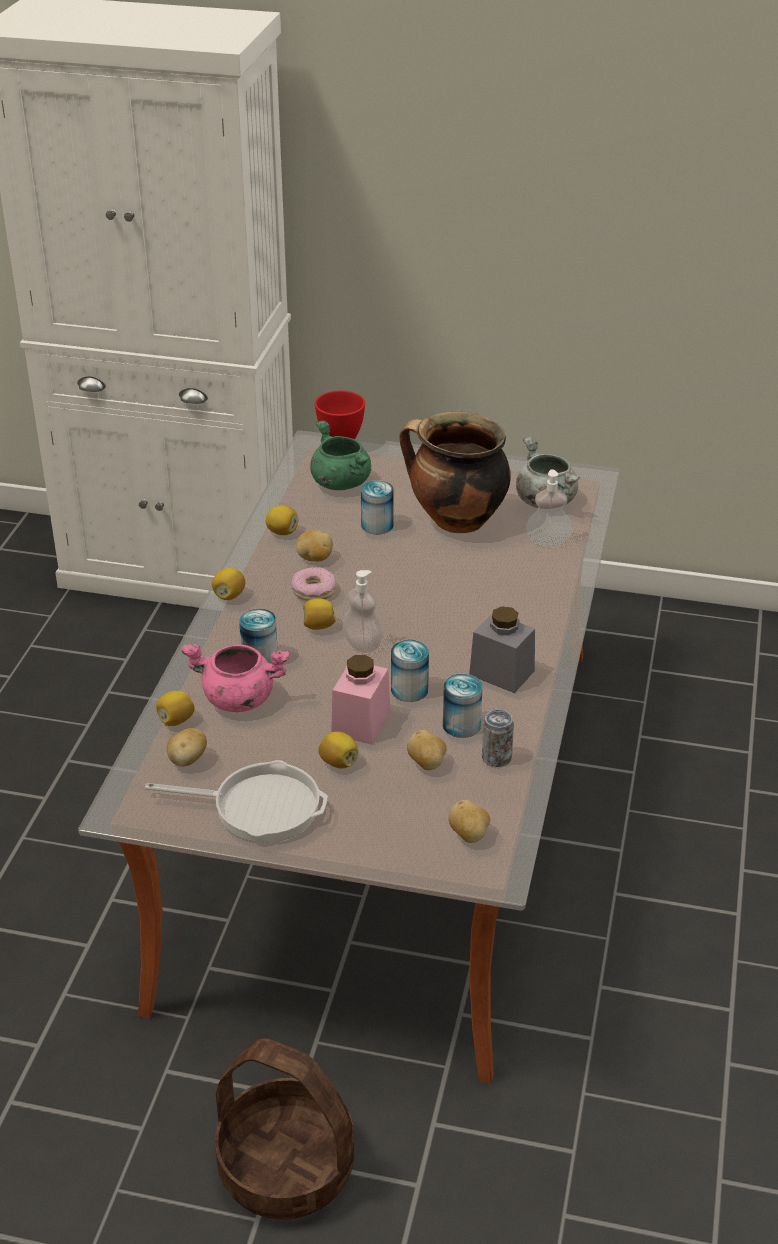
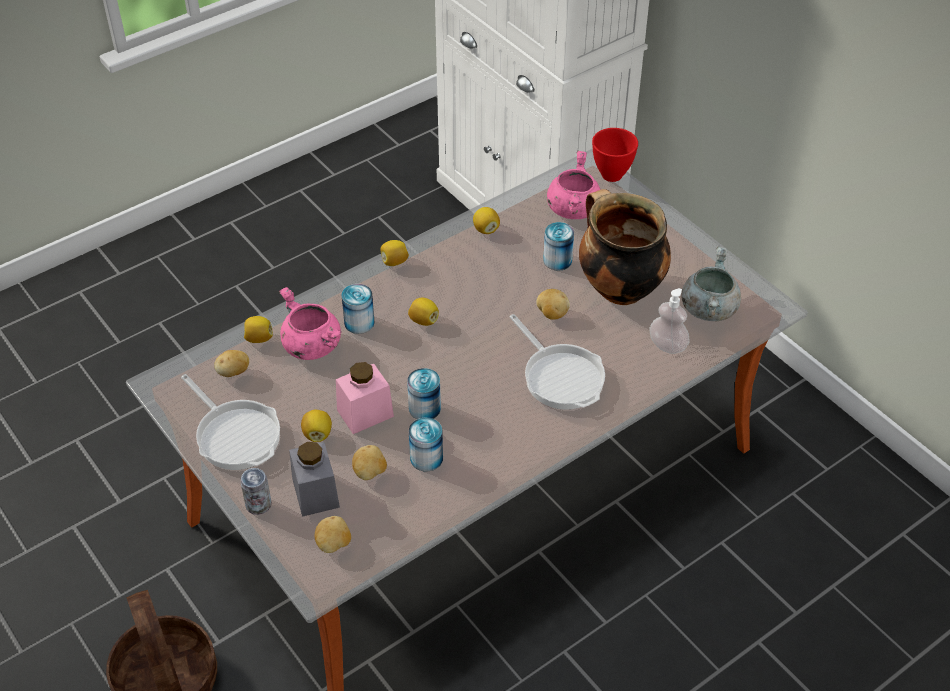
camera: 40 degrees right, 10 degrees up
donut [291,567,336,601] -> none
potato [296,529,333,561] -> potato moved to [536,289,570,320]
green cooking pot [310,421,371,490] -> pink cooking pot [547,151,600,219]
soap dispenser [343,570,382,653] -> none
grey jar [469,606,535,693] -> grey jar moved to [289,442,340,517]
can [482,710,514,767] -> can moved to [240,468,272,515]
none -> frying pan [510,314,605,410]

